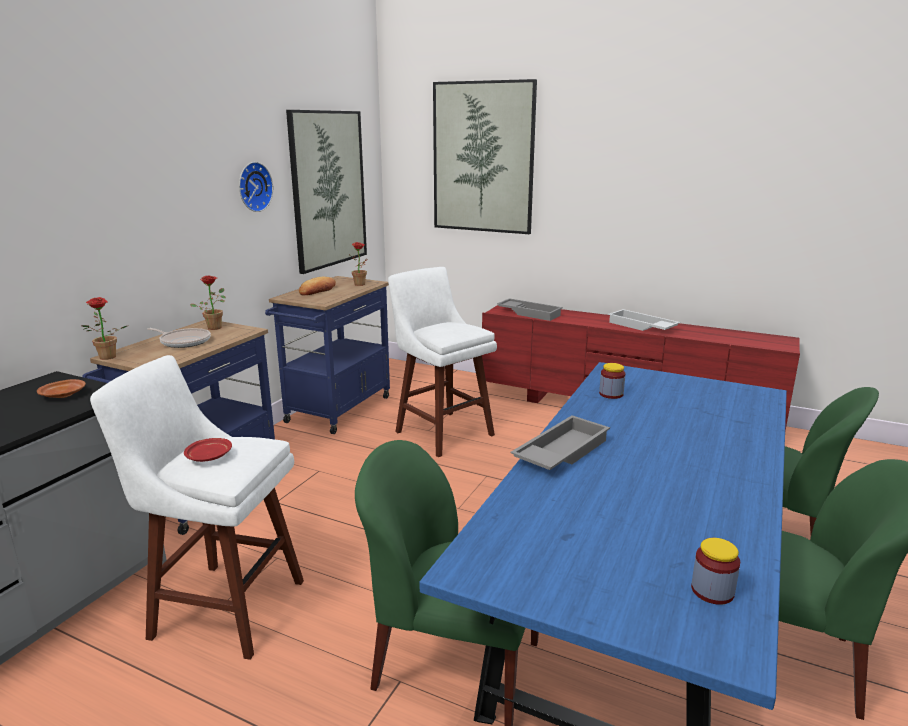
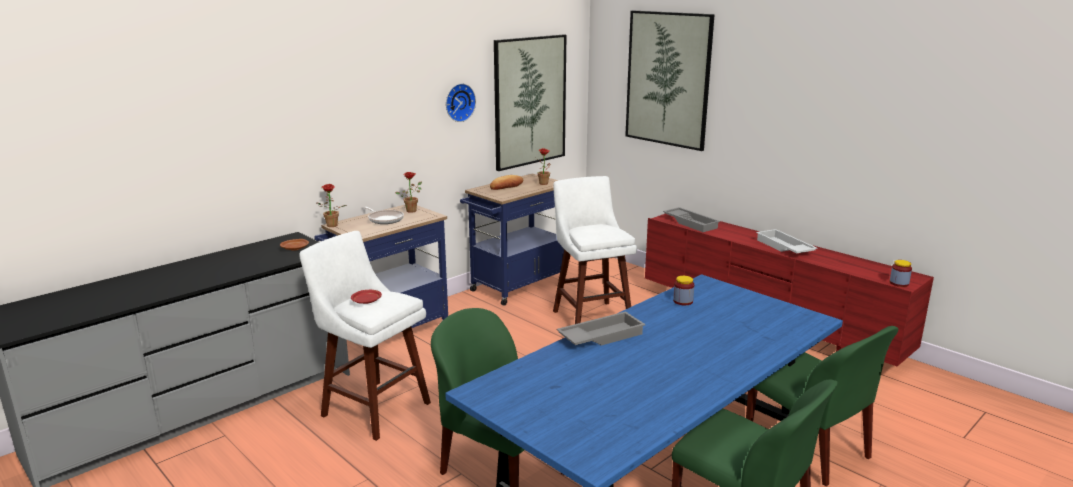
camera: 20 degrees right, 0 degrees up
jar [691,538,740,605] -> jar moved to [890,260,912,287]

